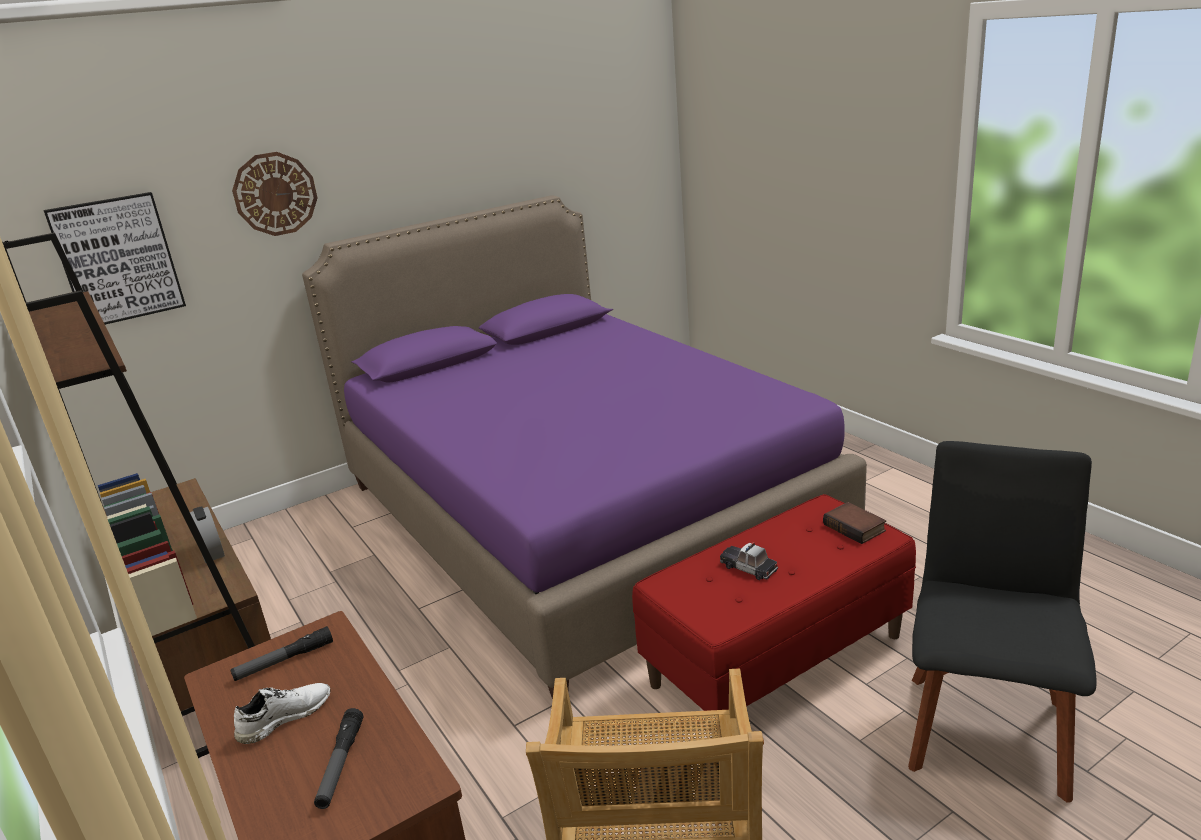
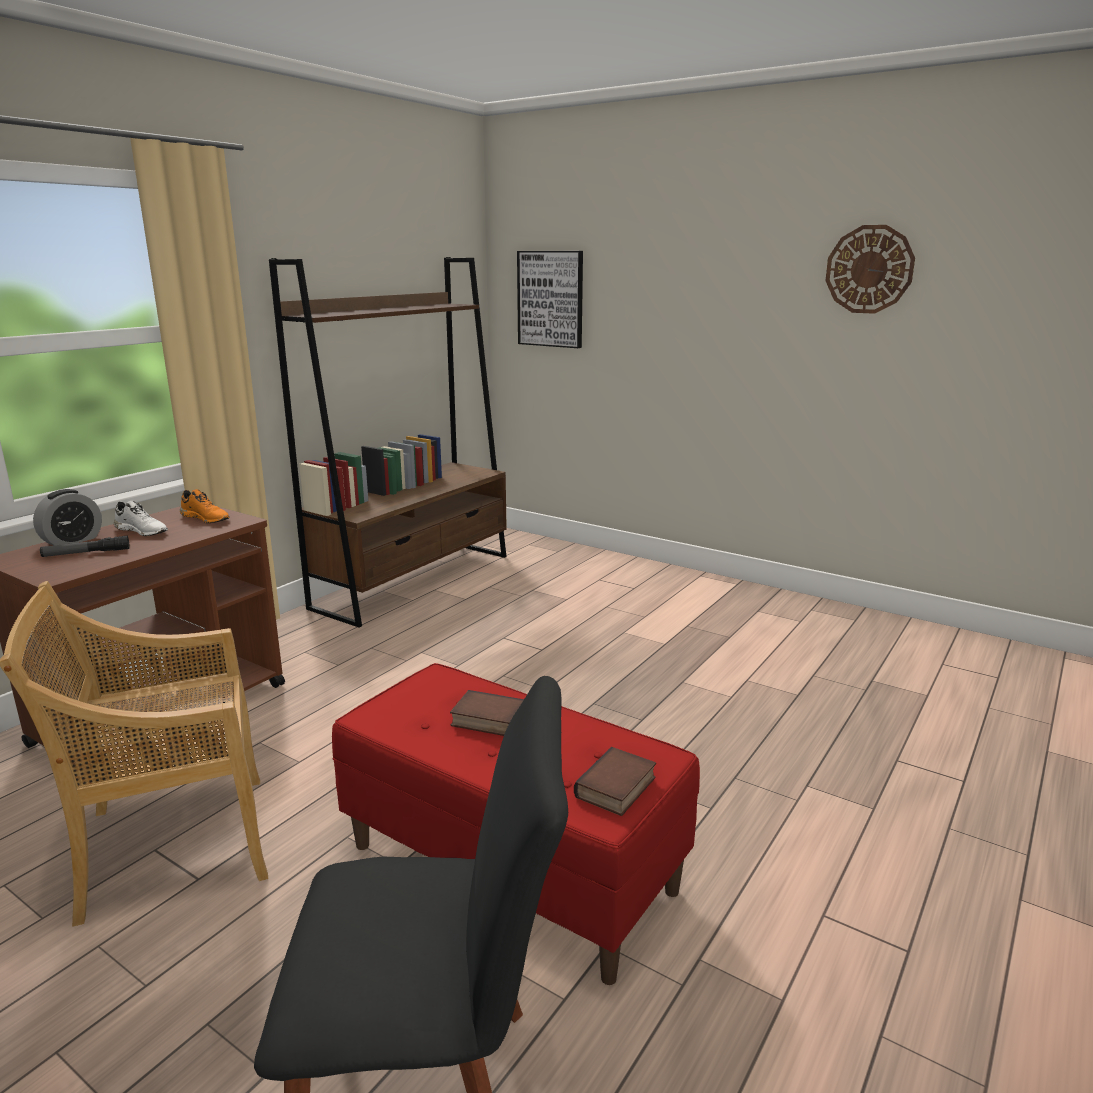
camera: 65 degrees right, 5 degrees down
alarm clock [190,506,225,563] -> alarm clock moved to [33,489,102,545]
flashlight [230,626,333,681] -> orange shoe [180,489,230,523]
wall clock [232,152,318,236] -> wall clock moved to [825,225,915,314]
purple bed [302,195,867,699] -> none
toy car [720,542,778,580] -> book [450,690,524,736]

